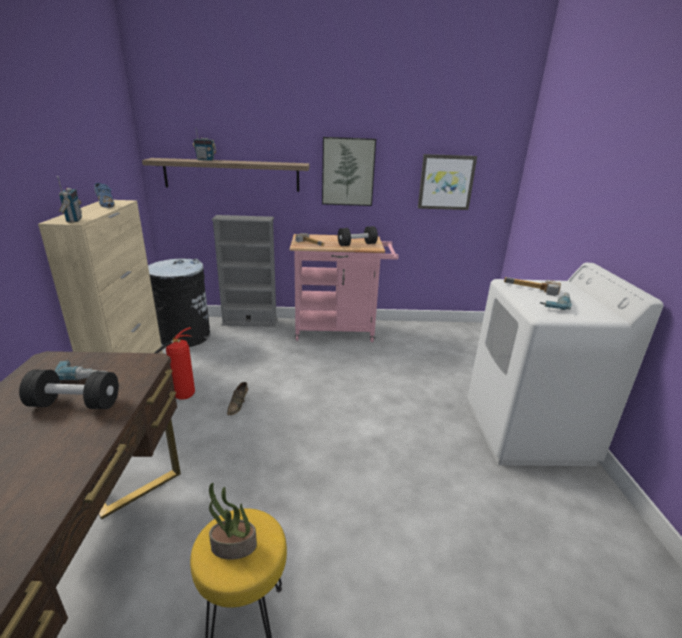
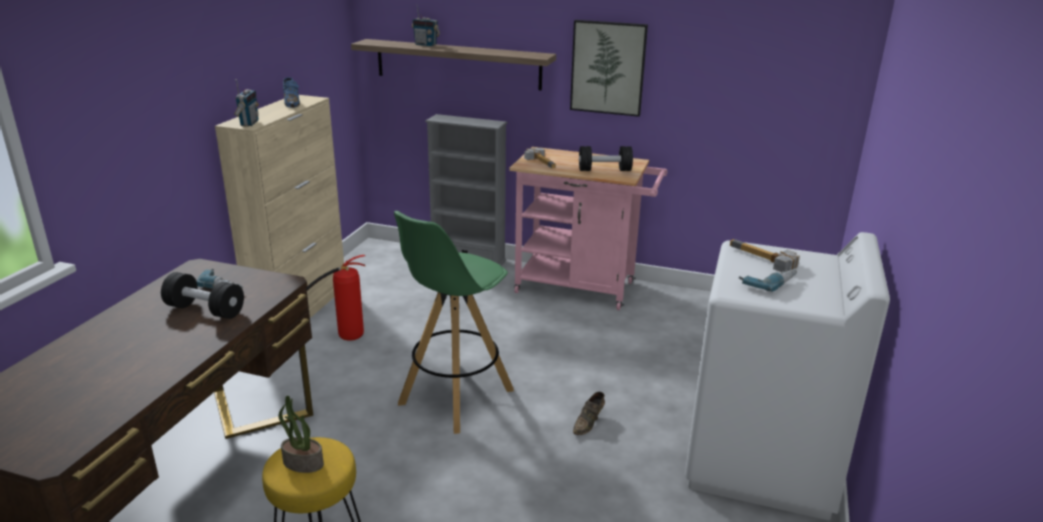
camera: 20 degrees right, 0 degrees up
black trash can [148,258,211,347] -> none
brown shoe [227,382,248,415] -> brown shoe moved to [573,392,605,435]
picture [418,154,477,210] -> none
none -> green stool [394,211,514,434]

